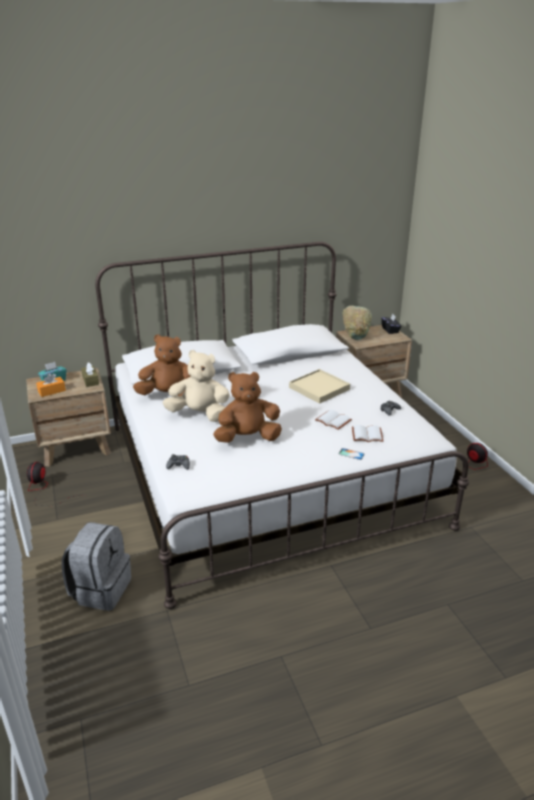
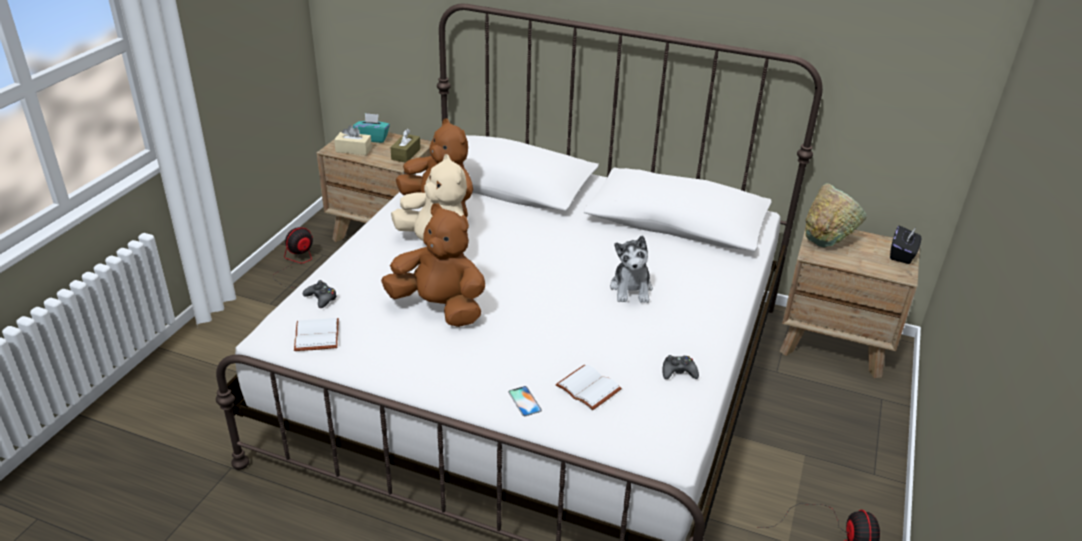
camera: 40 degrees right, 5 degrees up
orange tissue box [36,373,66,397] -> beige tissue box [334,125,372,155]
grey backpack [62,522,131,611] -> none
beige tray [289,369,350,404] -> plush toy [610,235,653,303]
white book [315,410,352,430] -> white book moved to [294,318,339,351]

